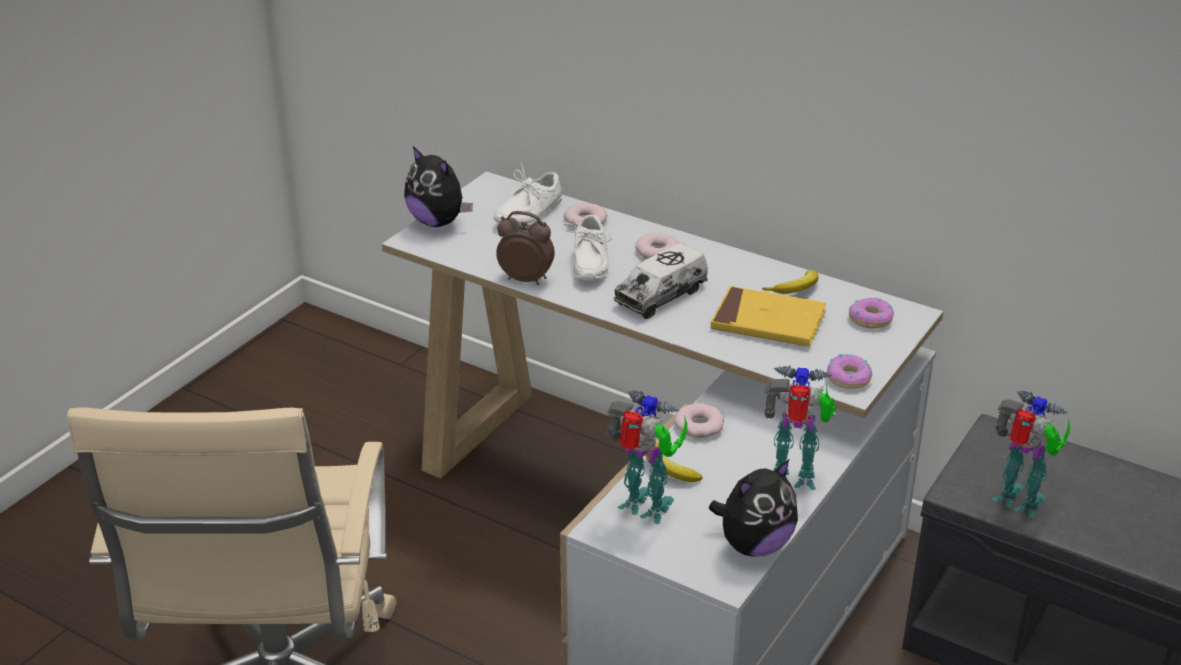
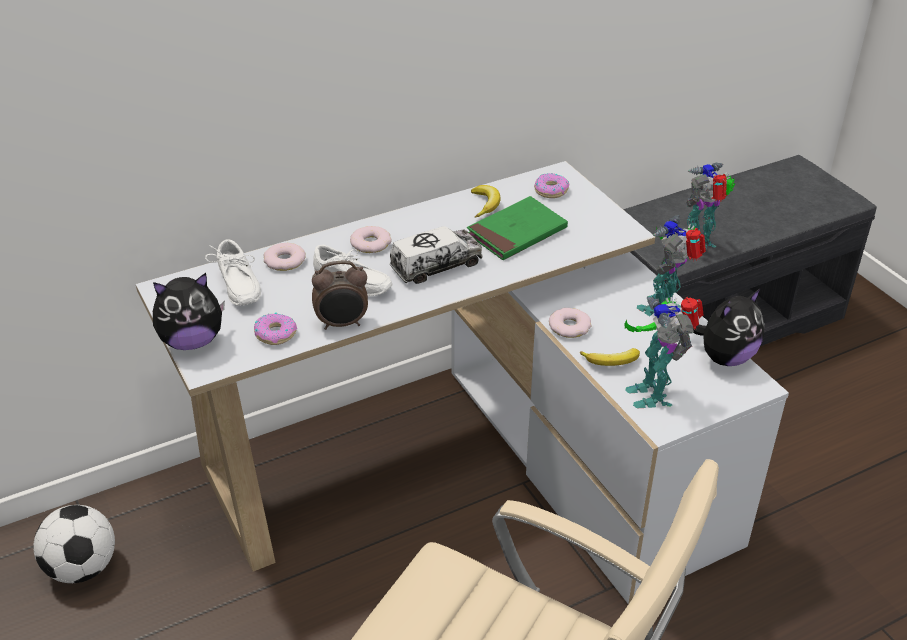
camera: 60 degrees left, 5 degrees up
alarm clock [496,211,555,285] -> alarm clock turned 150 degrees counterclockwise [312,261,368,330]
toy robot [606,390,688,524] -> toy robot turned 75 degrees counterclockwise [624,296,704,409]
toy truck [614,243,708,319] -> toy truck turned 105 degrees counterclockwise [389,226,483,284]
plush toy [709,459,798,557] -> plush toy turned 60 degrees clockwise [693,288,765,366]
yellow book [711,286,826,347] -> green book [467,196,568,260]
donut [827,354,872,389] -> donut moved to [254,312,297,345]
none -> football [33,505,115,583]

